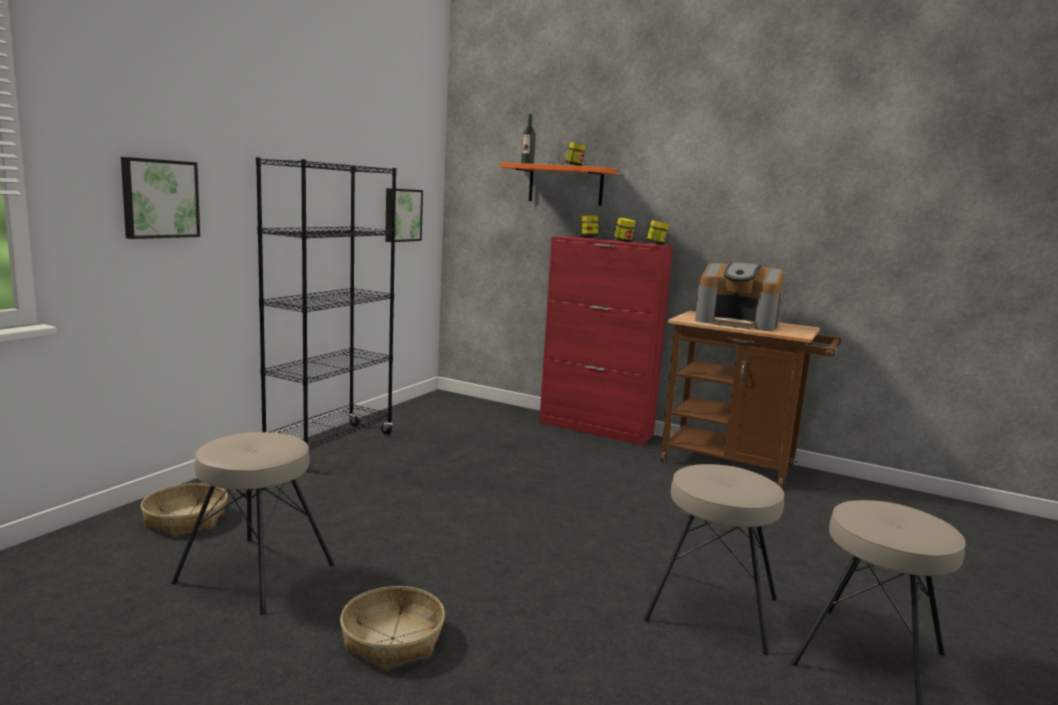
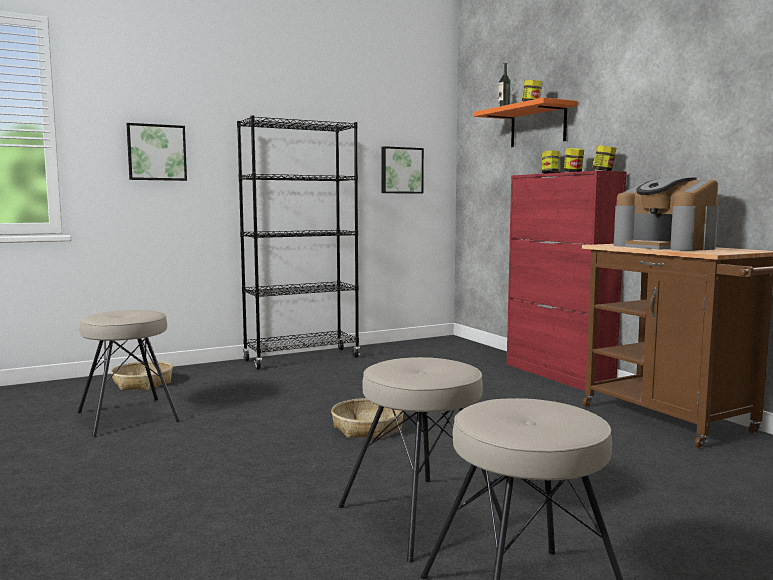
camera: 35 degrees right, 5 degrees down
basket [340,586,445,669] -> basket moved to [331,398,404,439]

